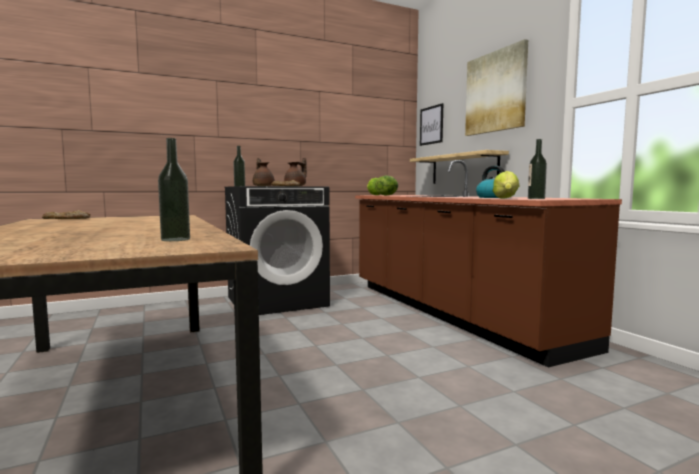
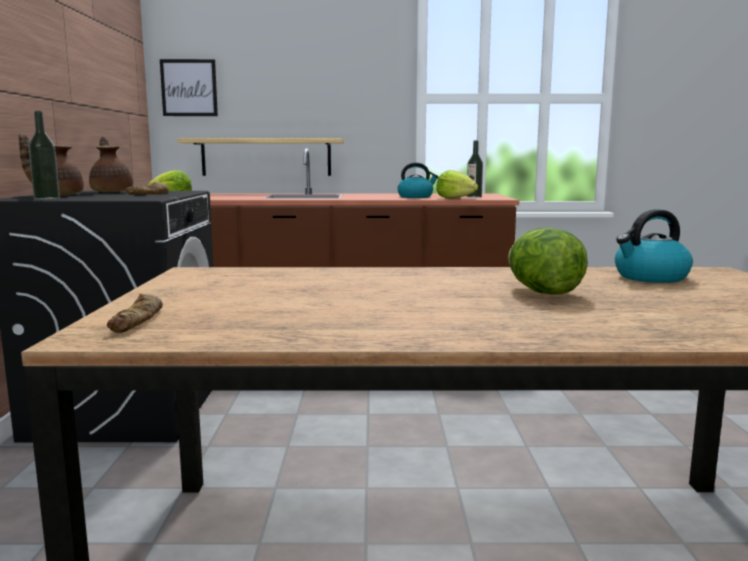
camera: 65 degrees left, 5 degrees up
bottle [158,138,190,241] -> kettle [615,209,693,283]
lettuce [375,175,398,196] -> lettuce moved to [508,228,588,295]
picture [465,39,528,136] -> none

